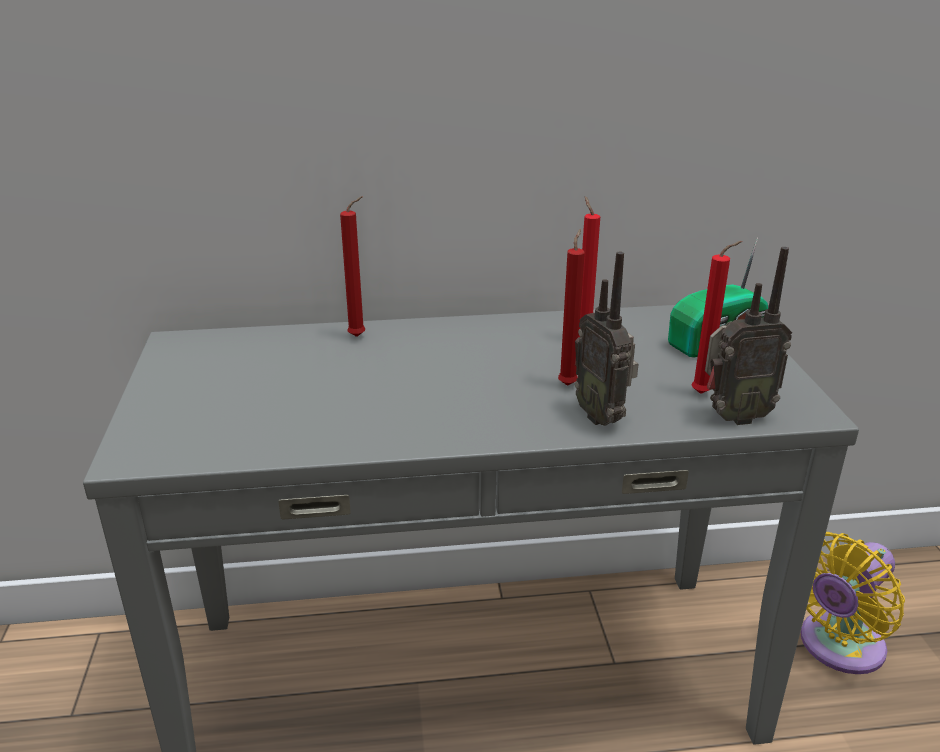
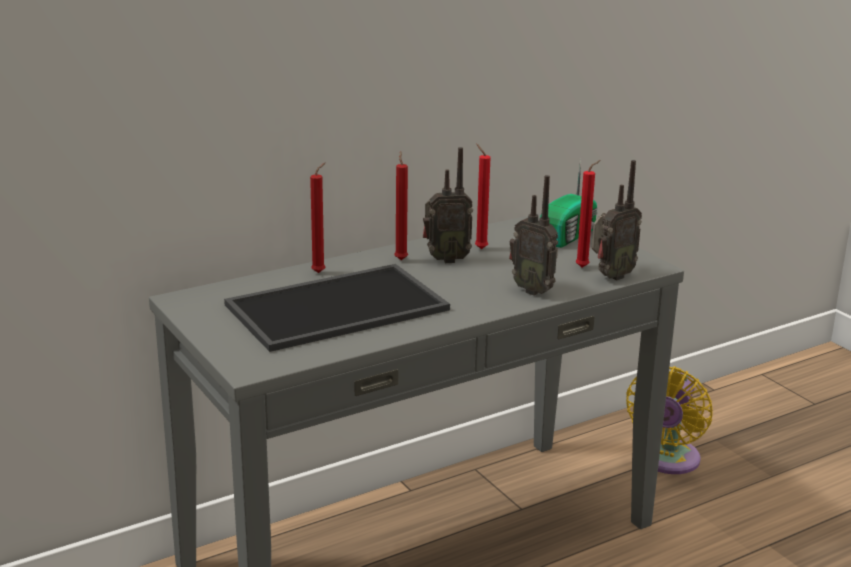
camera: 25 degrees left, 5 degrees down
red candle [558,229,585,386] -> red candle moved to [394,151,408,260]
none -> tray [224,264,450,352]
none -> radio [423,147,473,263]

